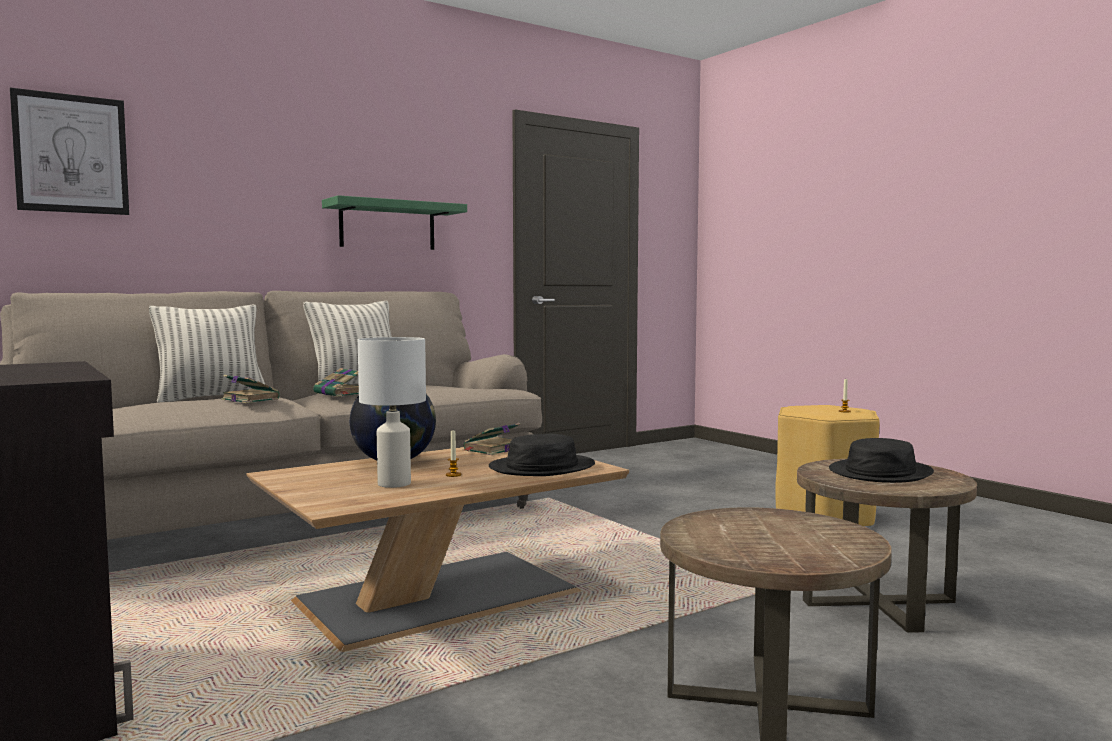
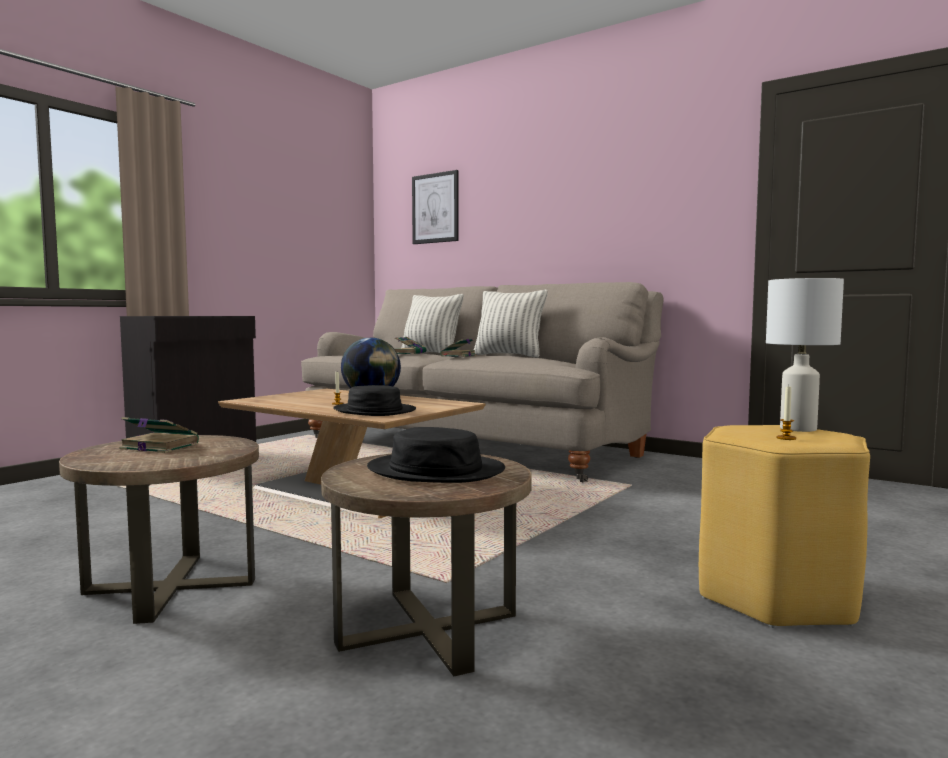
camera: 70 degrees right, 0 degrees up
green shelf [322,195,467,250] -> none
white table lamp [358,337,426,488] -> white table lamp moved to [766,278,844,432]
book [464,423,520,455] -> book moved to [119,417,199,453]

